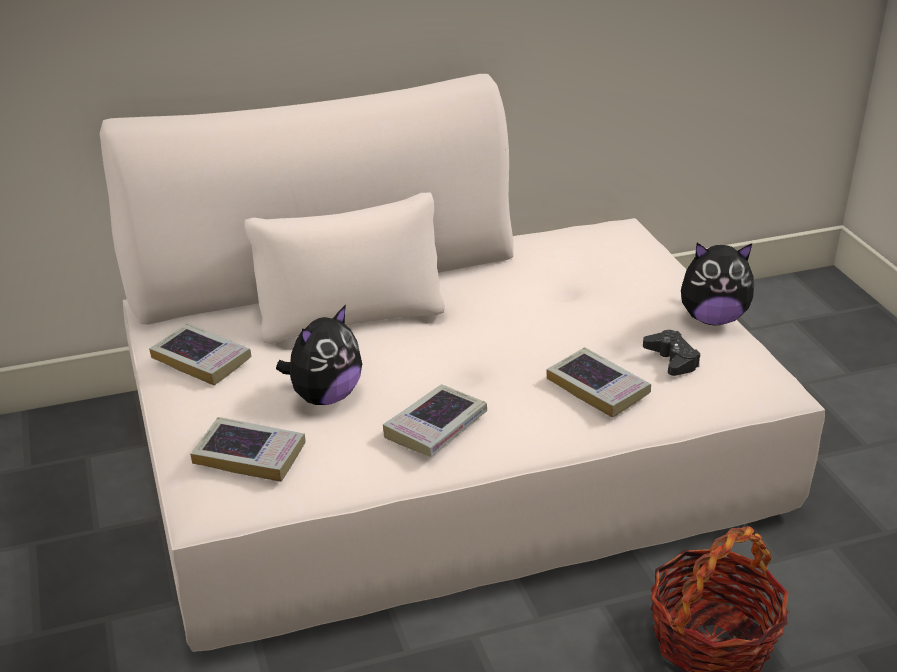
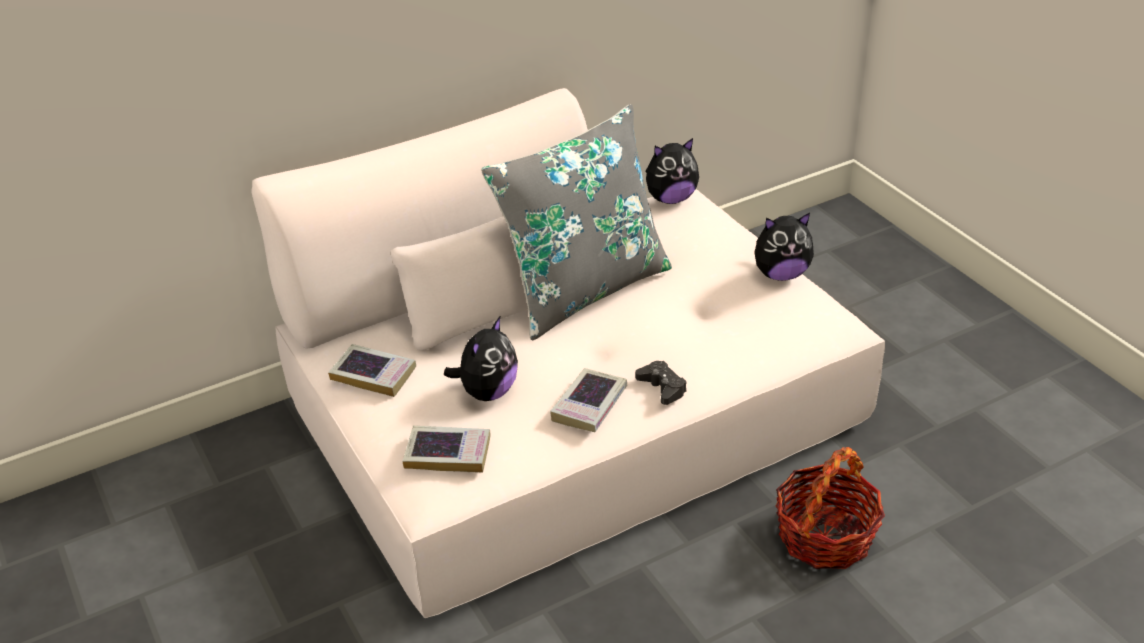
camera: 10 degrees left, 5 degrees up
book [547,347,651,418] -> none
black game controller [643,330,700,376] -> black game controller moved to [635,361,687,405]
none -> grey pillow [481,104,672,340]
none -> plush toy [646,138,699,204]

